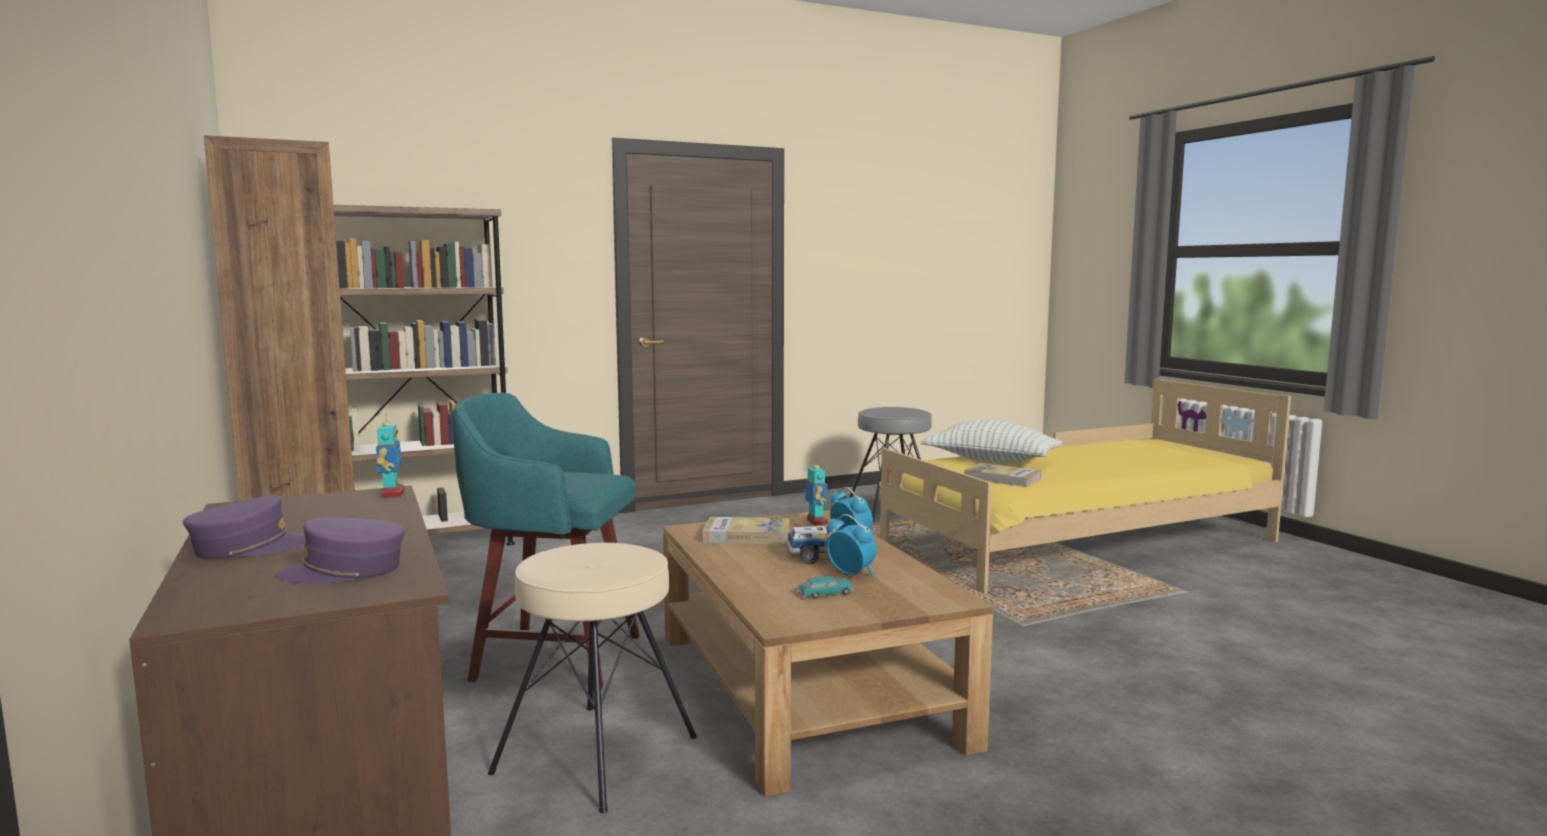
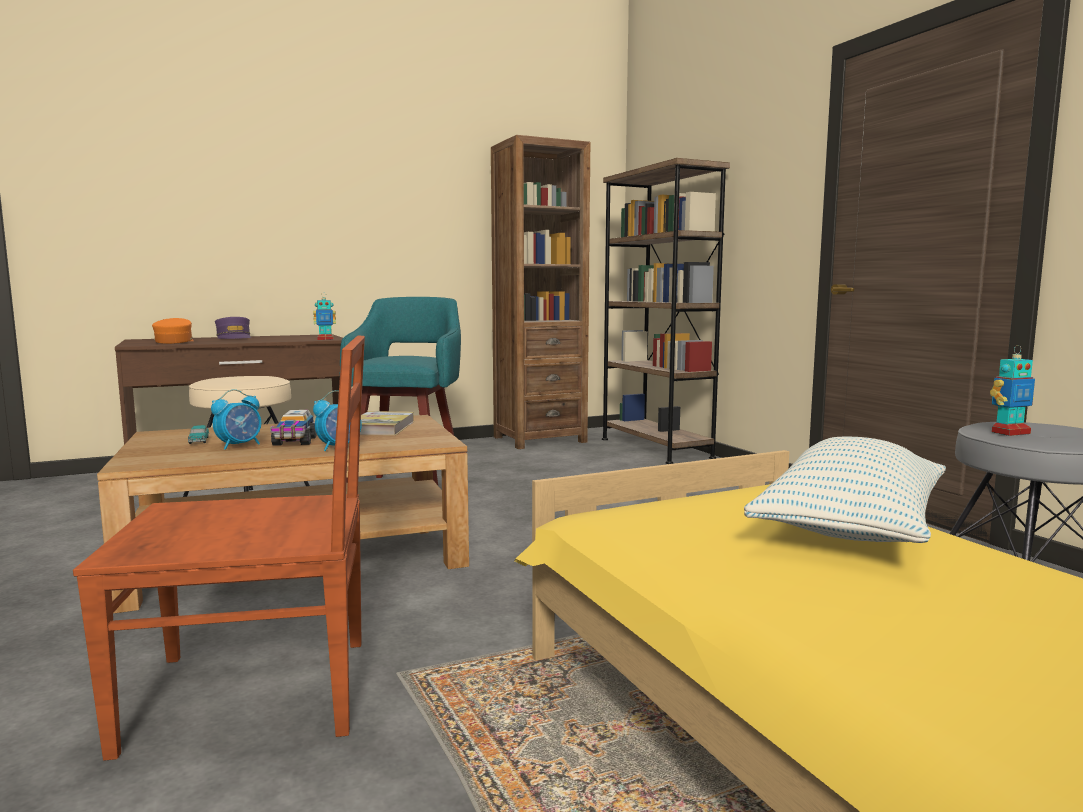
camera: 90 degrees right, 0 degrees up
purple cap [274,517,405,584] -> orange cap [152,318,193,344]
toy robot [805,458,828,526] -> toy robot moved to [990,345,1035,436]
book [964,463,1041,487] -> none
none -> brown chair [73,335,365,761]

